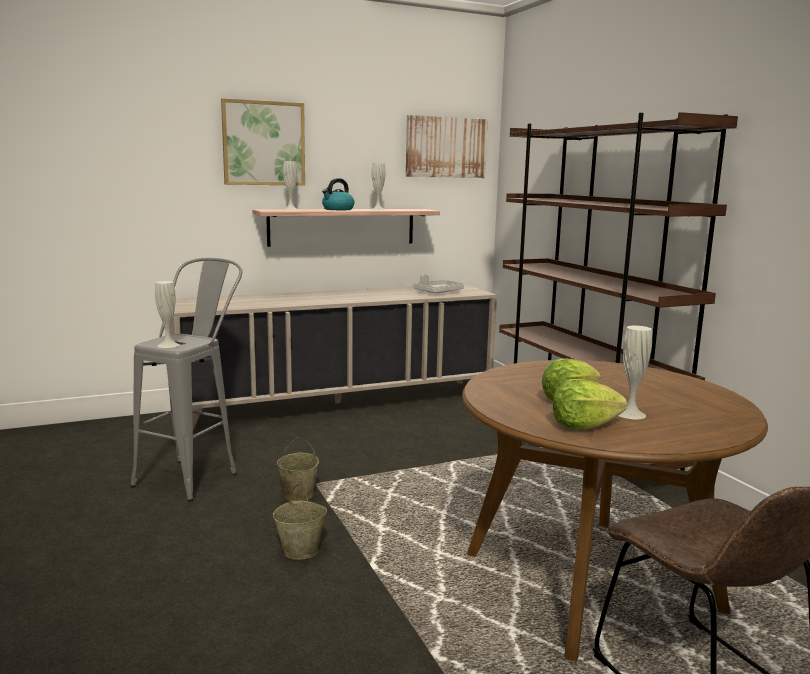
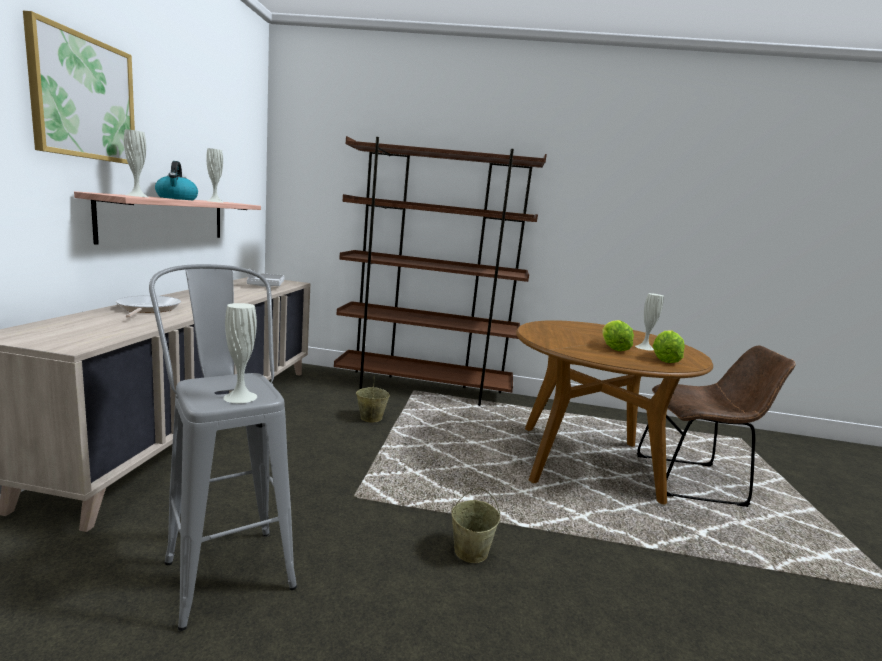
camera: 60 degrees left, 0 degrees up
beige bucket [277,437,319,501] -> beige bucket moved to [356,376,390,423]
picture [406,115,488,178] -> none
none -> frying pan [116,295,181,318]

